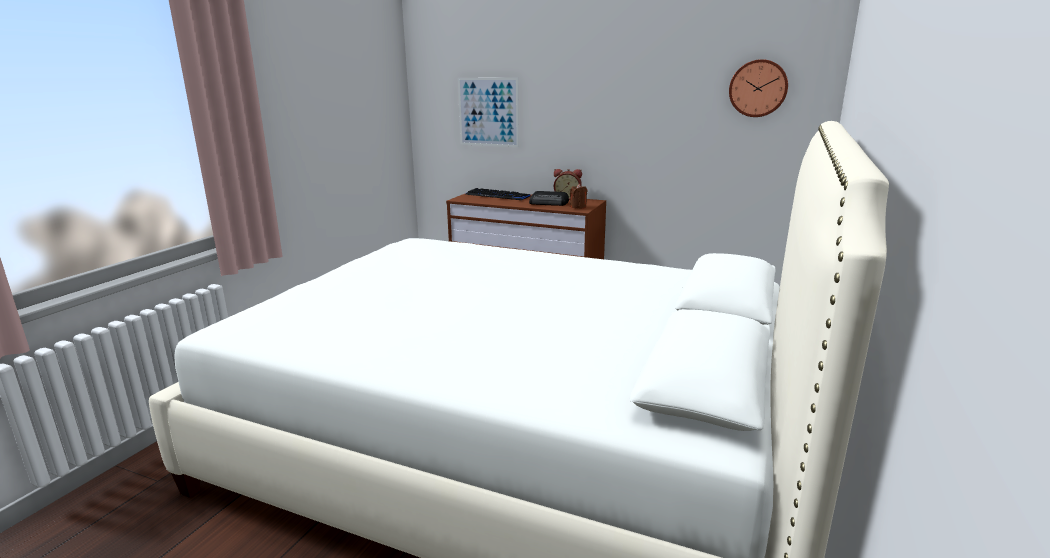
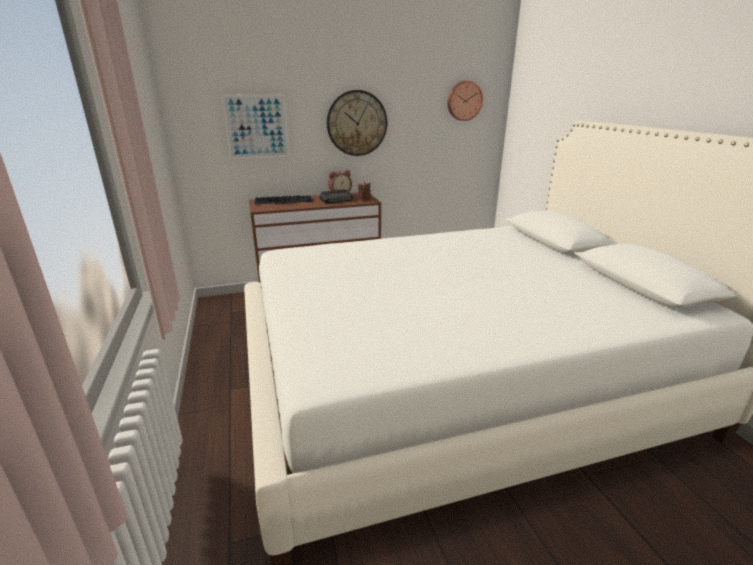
camera: 40 degrees left, 5 degrees up
none -> wall clock [327,90,387,156]

